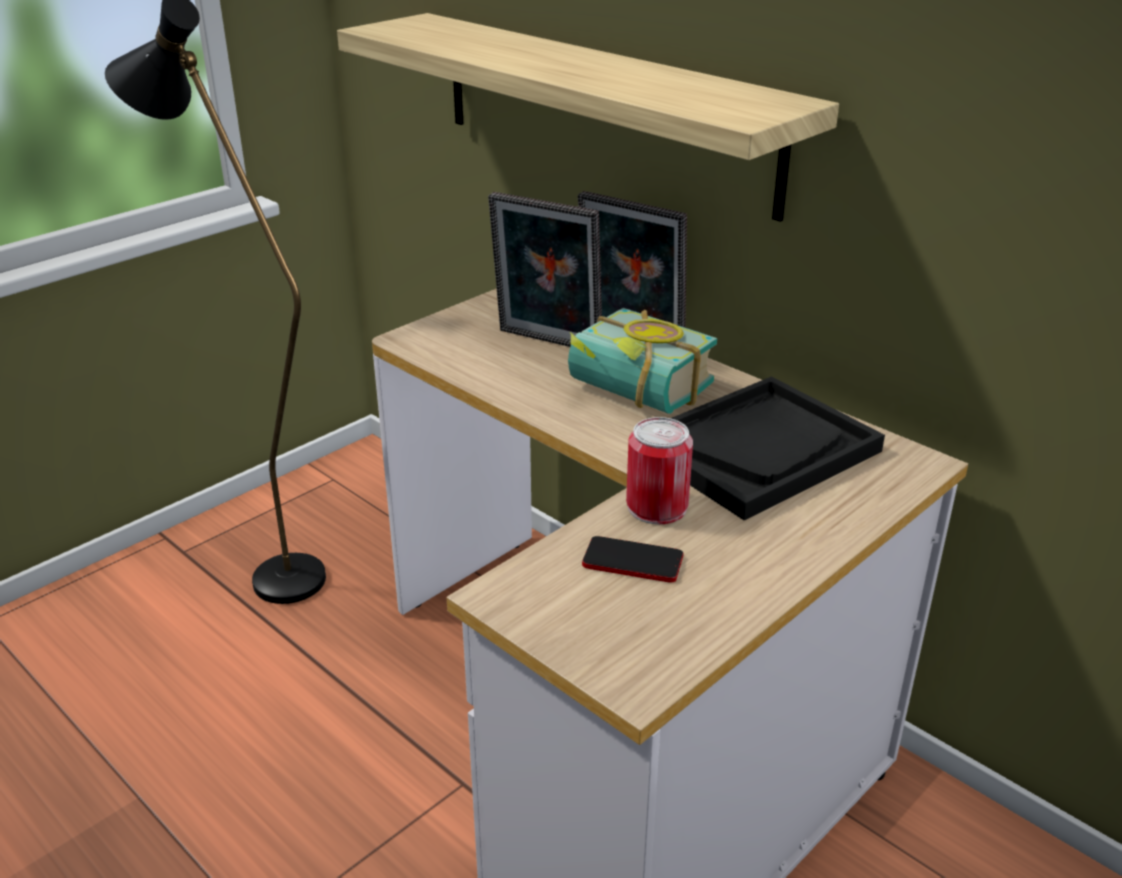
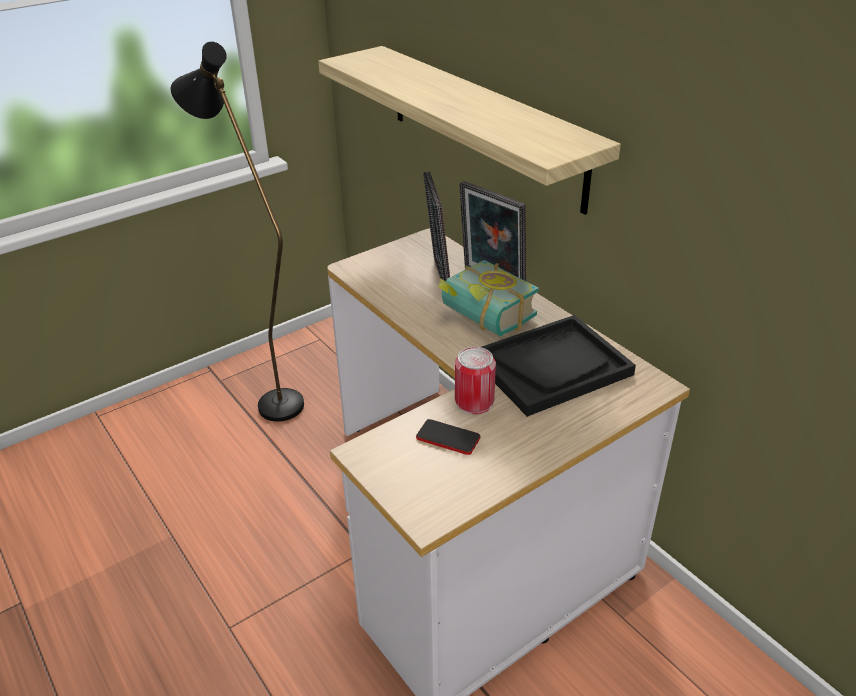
camera: 10 degrees right, 5 degrees up
picture frame [488,192,602,347] -> picture frame turned 45 degrees clockwise [423,171,450,281]

